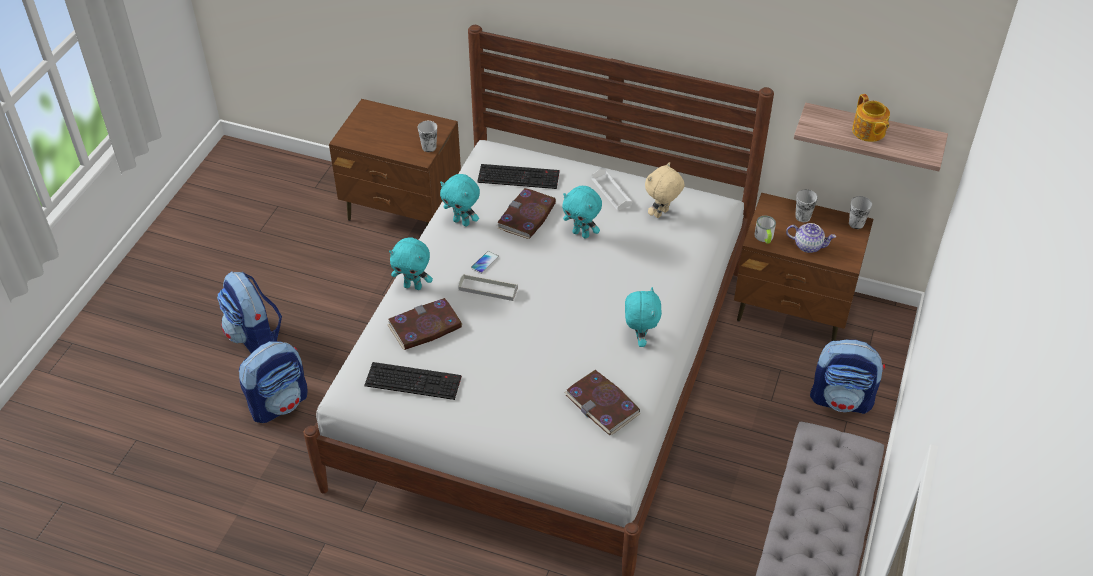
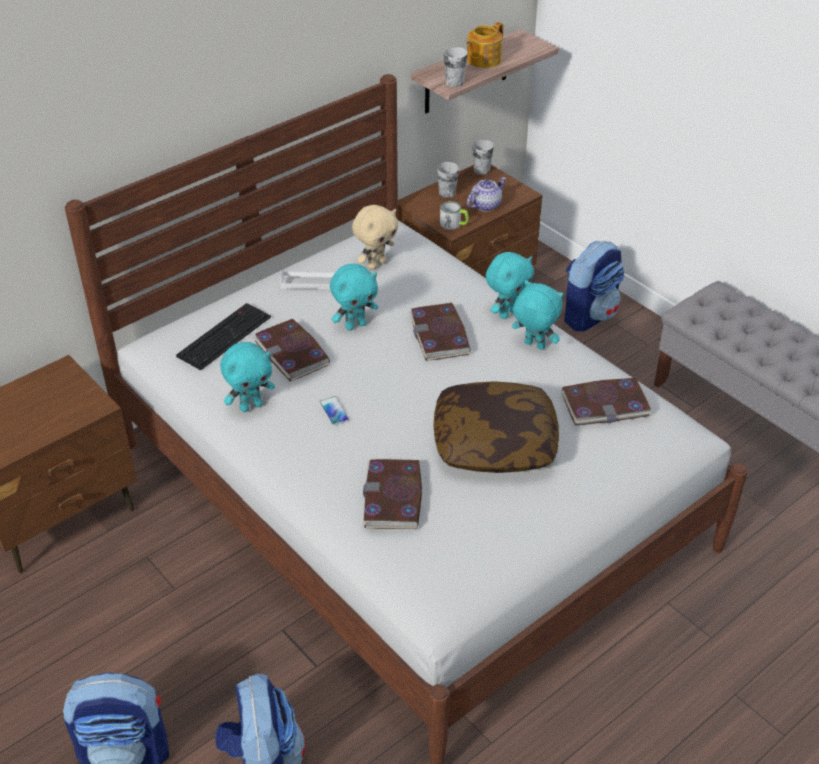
camera: 60 degrees left, 5 degrees down
keyboard [364,362,462,400] -> none
turquoise plush toy [389,237,433,290] -> turquoise plush toy moved to [486,252,534,319]
cup [418,121,437,152] -> cup moved to [443,47,468,87]
grey tray [458,274,518,301] -> none
beige plush toy [645,162,685,218] -> beige plush toy turned 120 degrees counterclockwise [352,205,399,270]
teapot [852,94,890,142] -> teapot turned 120 degrees clockwise [466,22,503,68]
none -> book [409,303,471,361]
none -> pillow [433,381,559,473]

